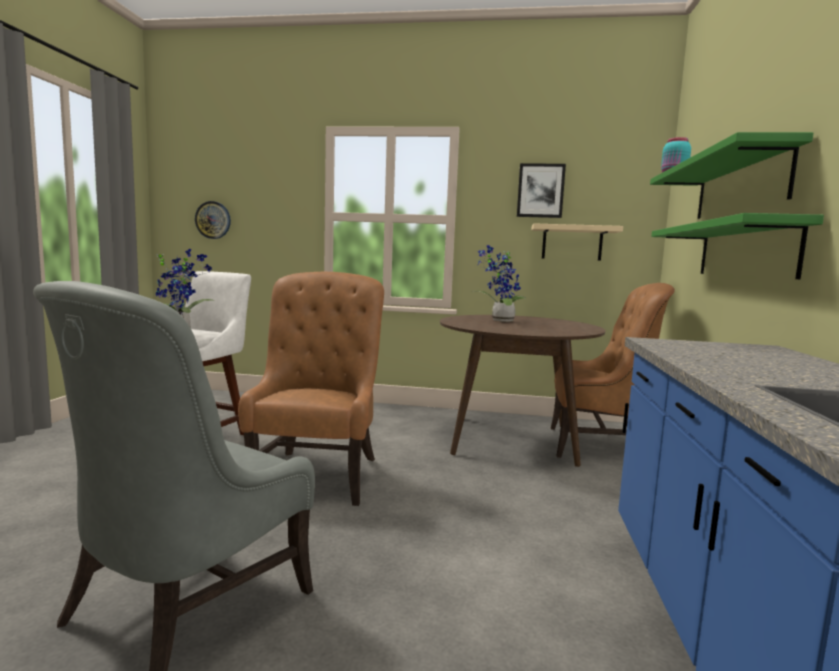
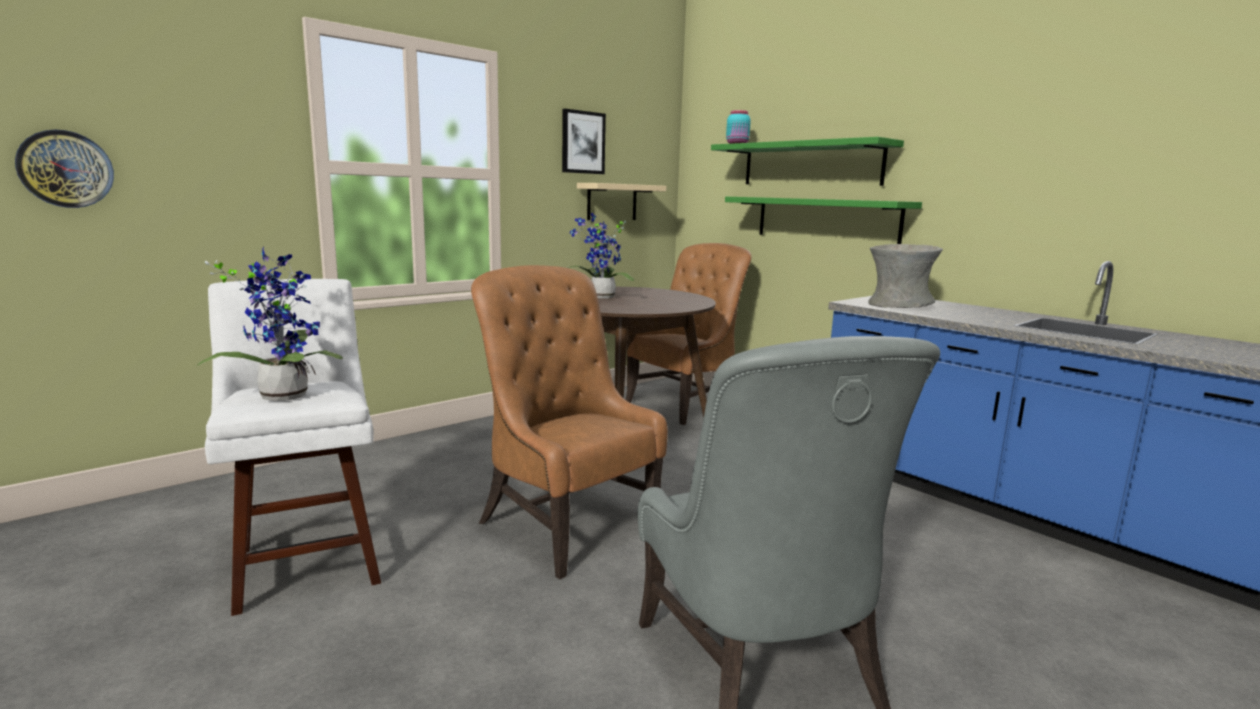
camera: 50 degrees left, 5 degrees up
none -> grey vase [868,244,943,308]

